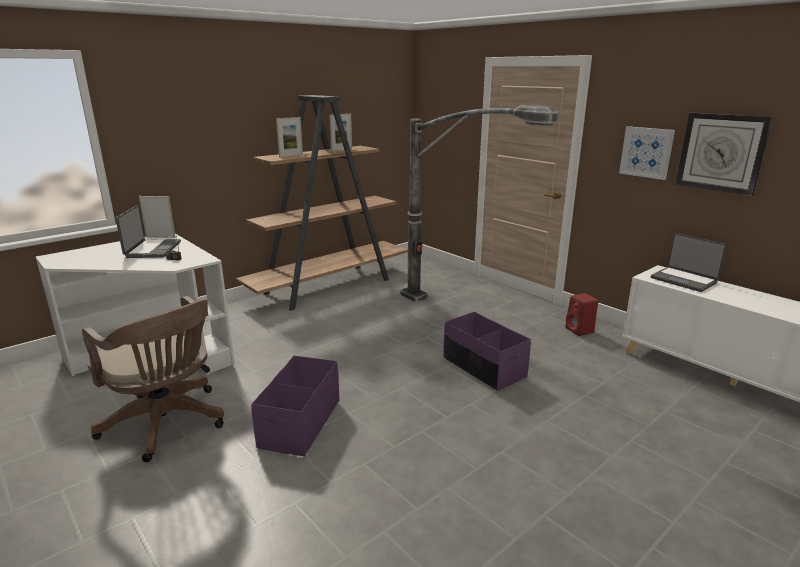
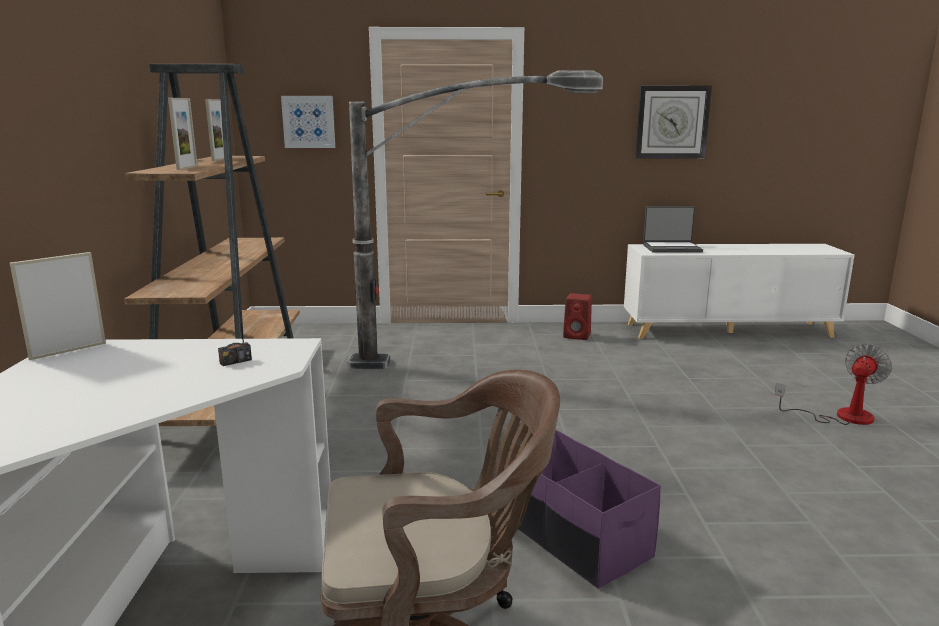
camera: 50 degrees left, 5 degrees down
laptop [116,205,181,258] -> none
purple storage box [444,312,531,391] -> none
picture [619,126,675,180] -> picture moved to [281,96,335,148]
none -> fan [775,344,892,425]

